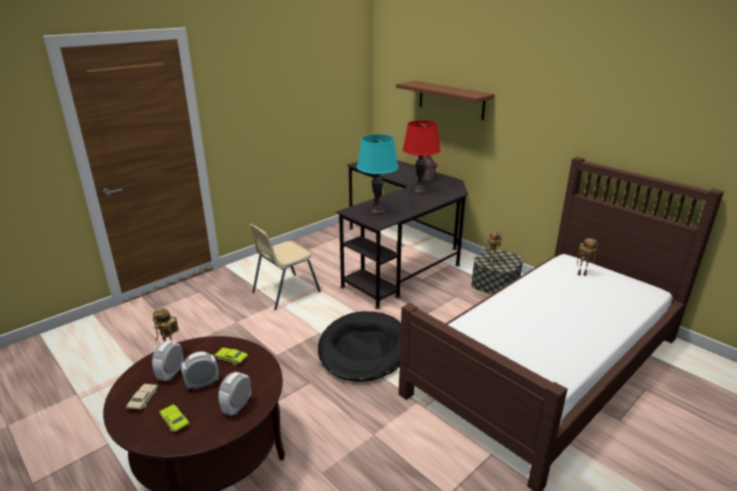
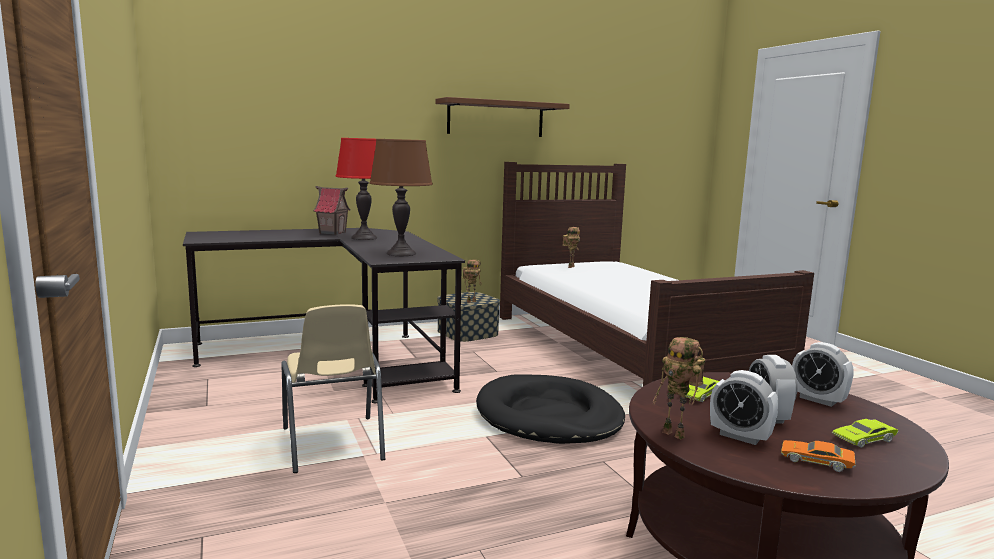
camera: 70 degrees left, 15 degrees down
beige toy car [126,384,158,410] -> orange toy car [781,440,855,472]
turquoise table lamp [357,134,399,214] -> brown table lamp [369,139,433,256]
brown shelf [396,81,495,120] -> brown shelf moved to [435,97,570,137]

